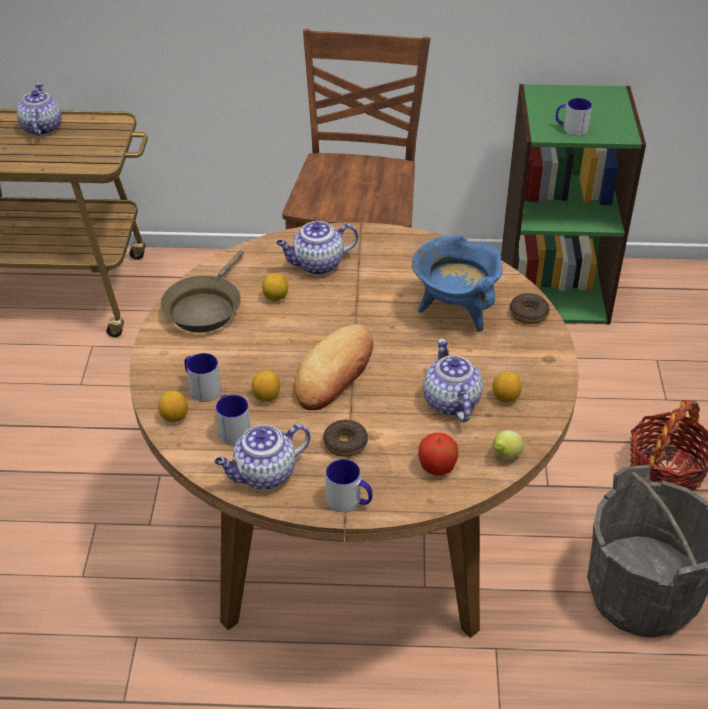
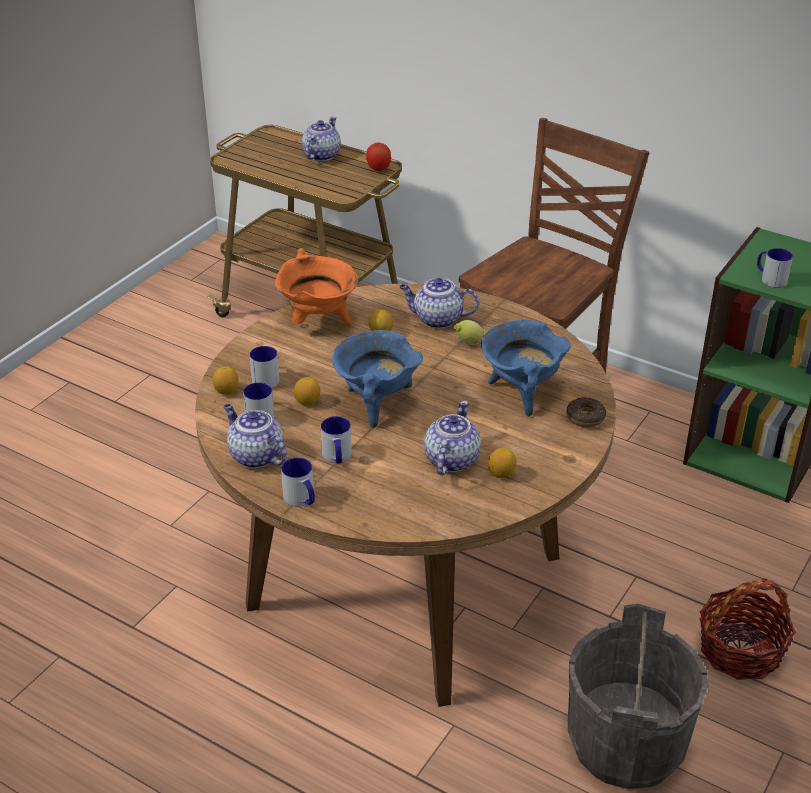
camera: 30 degrees right, 5 degrees down
brown frying pan [161,250,244,332] -> orange cooking pot [275,248,358,326]
teapot [214,424,310,490] -> teapot turned 45 degrees clockwise [224,404,287,468]
bread [294,324,373,410] -> blue cooking pot [332,330,423,428]
donut [323,420,368,457] -> mug [321,416,352,463]
apple [418,433,458,476] -> apple moved to [366,143,391,171]
lemon [493,430,524,459] -> lemon moved to [454,320,483,344]

